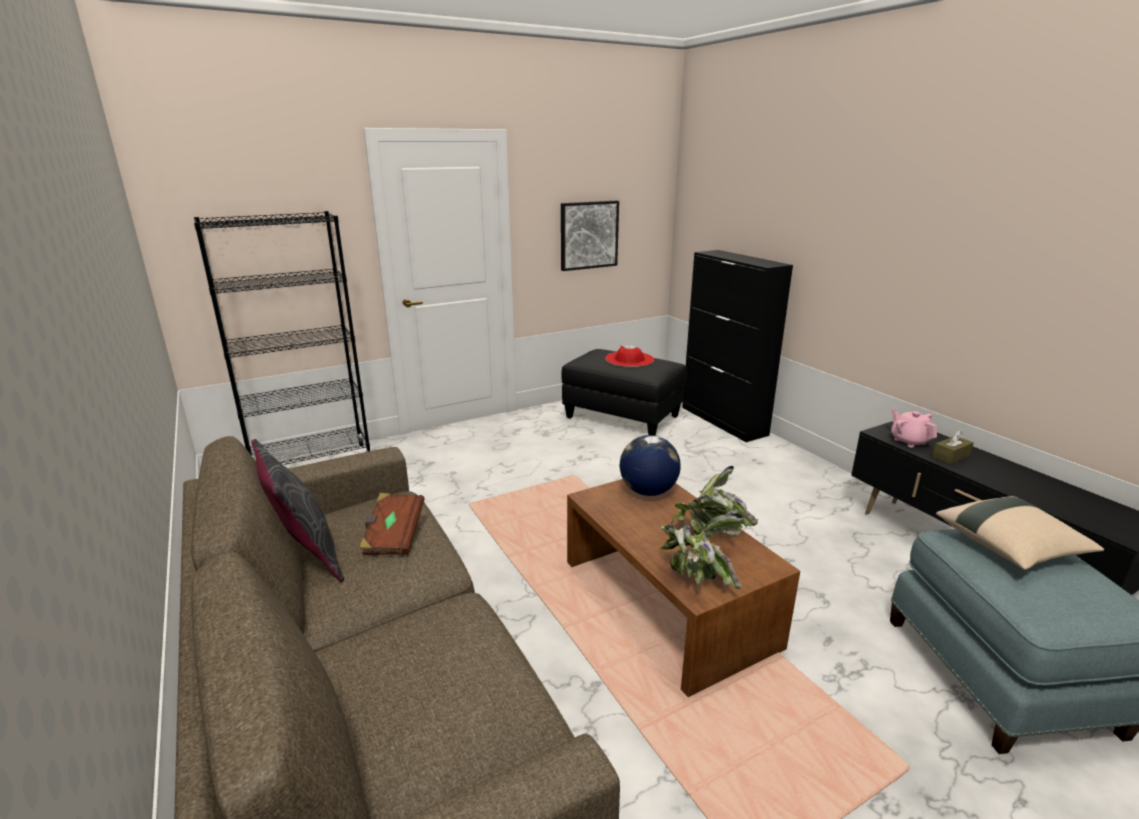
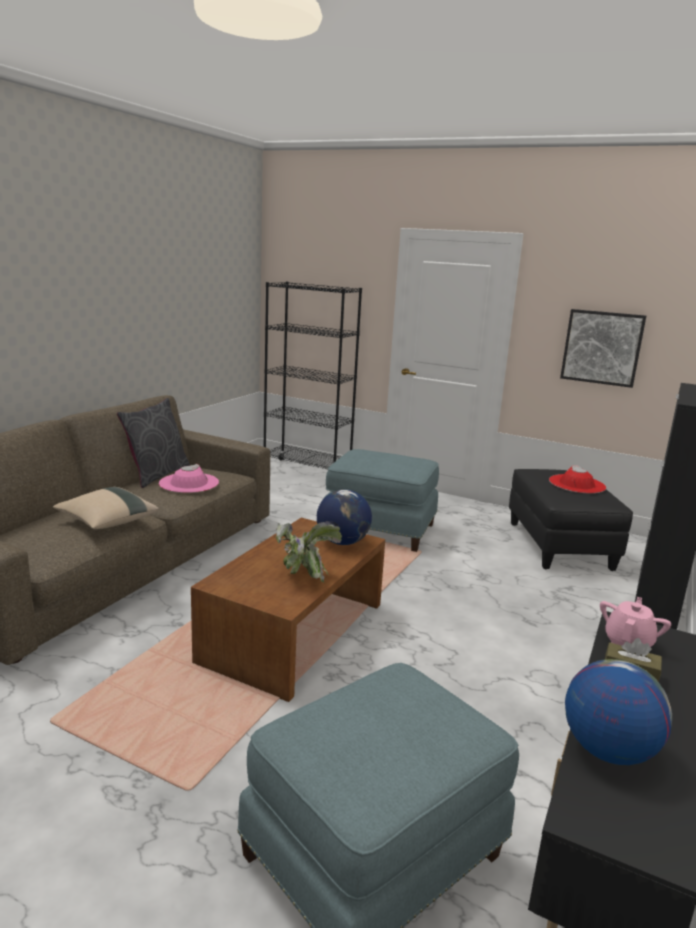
camera: 55 degrees right, 5 degrees down
brown book [359,493,424,555] -> pink hat [159,464,219,493]
potted plant [659,513,744,590] -> none
beige pillow [936,496,1104,570] -> beige pillow moved to [53,487,159,529]
none -> blue ottoman [323,449,439,552]
none -> globe [565,659,672,765]

